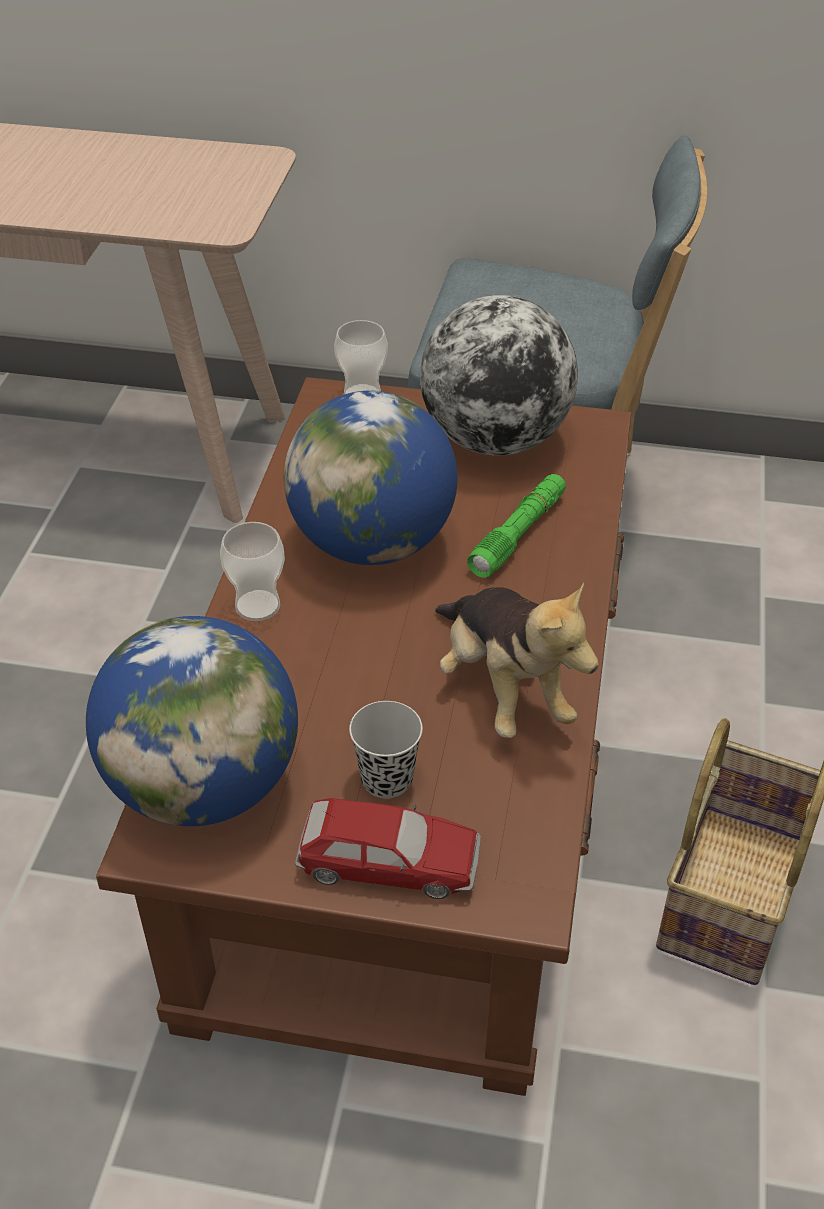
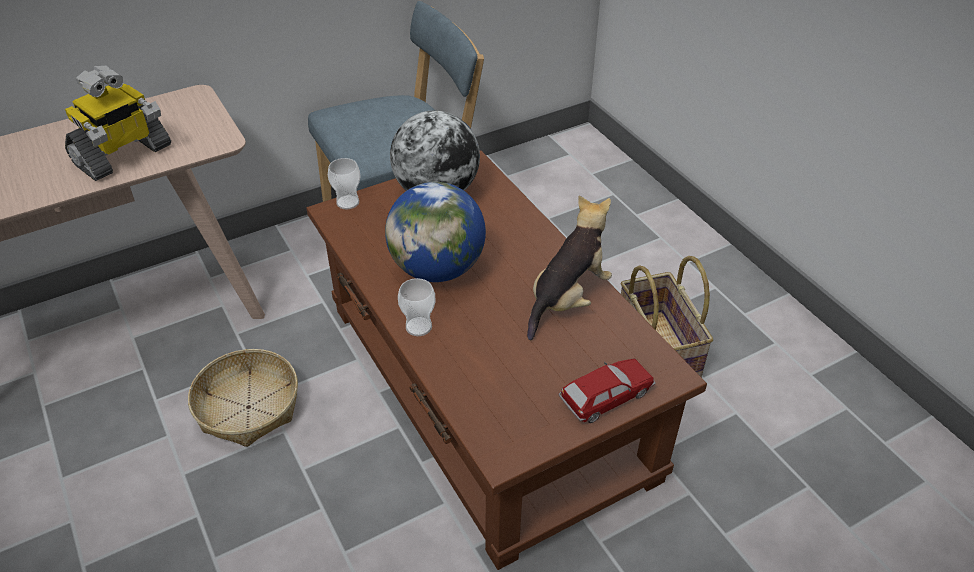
camera: 40 degrees left, 0 degrees up
globe [86,616,298,826] -> none
black cup [349,701,423,799] -> none
plush toy [435,582,598,738] -> plush toy turned 75 degrees counterclockwise [527,196,612,340]
green flashlight [467,474,566,578] -> none
none -> toy robot [65,65,171,181]
none -> basket [188,349,298,447]

